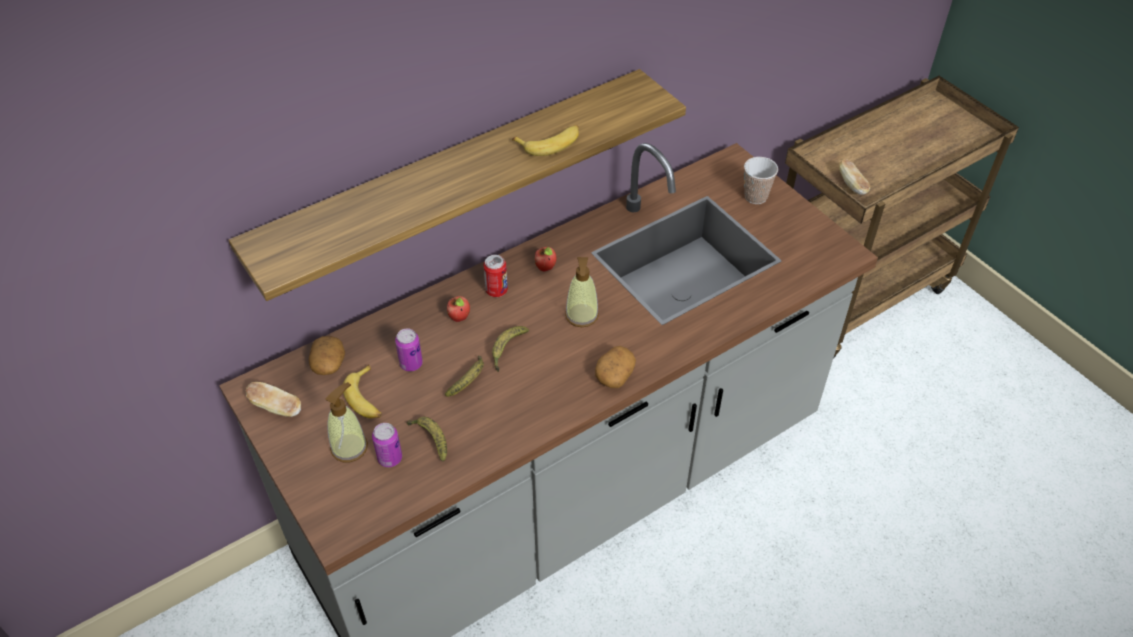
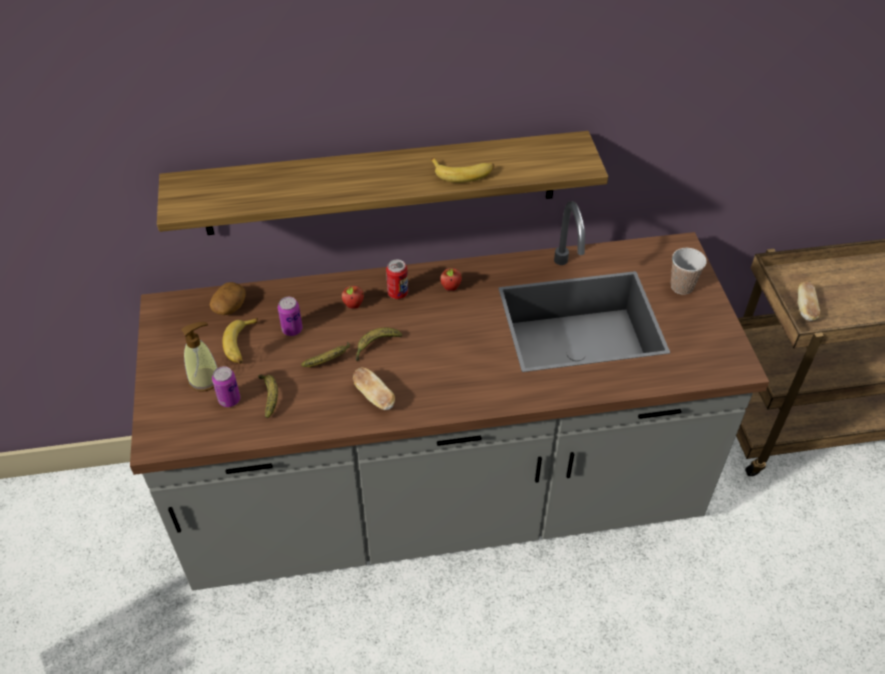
camera: 25 degrees right, 0 degrees up
bread [246,382,301,417] -> bread moved to [353,367,395,410]
soap dispenser [565,257,599,327] -> none
potato [595,346,636,388] -> none

